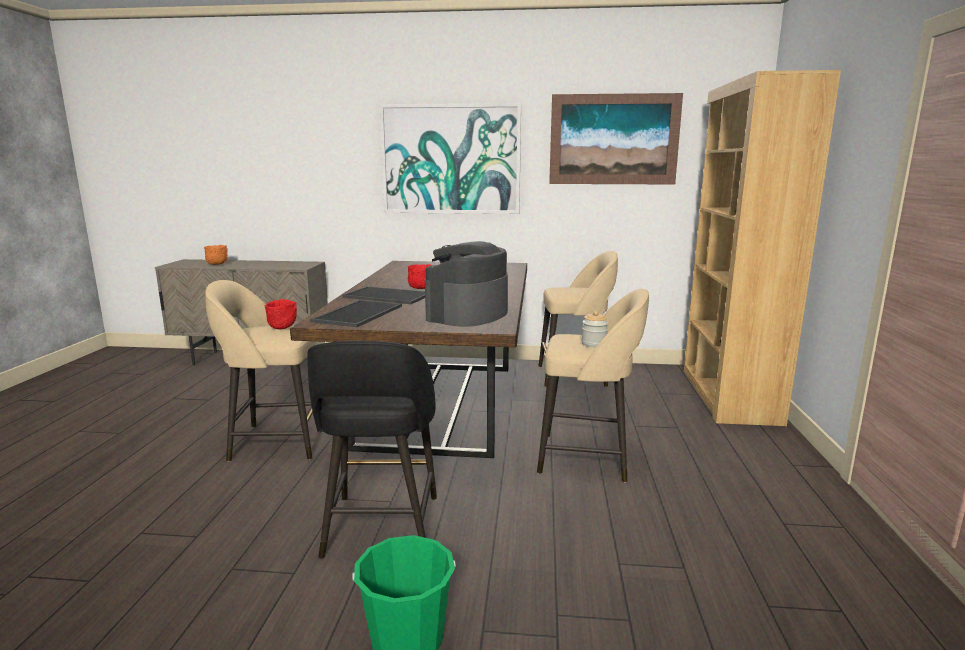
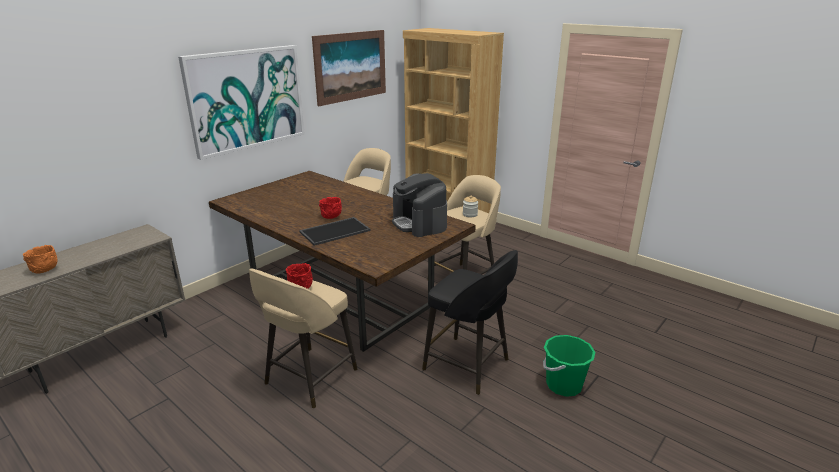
camera: 55 degrees left, 10 degrees up
tray [310,300,402,327] -> none

